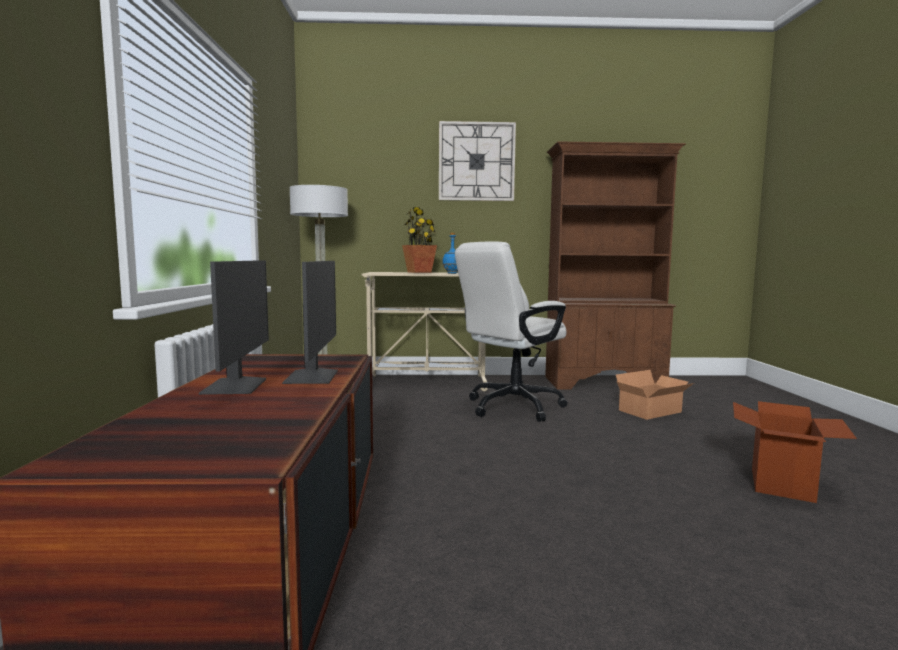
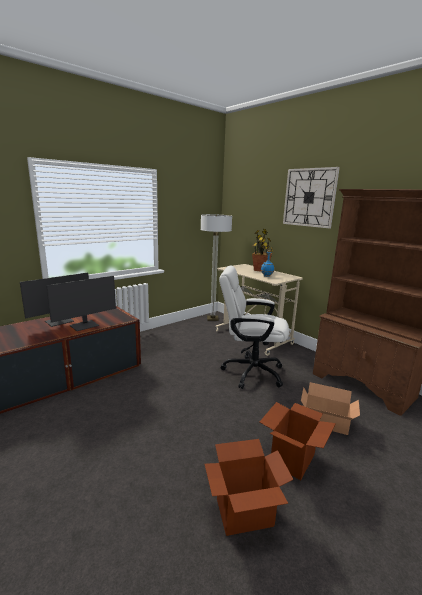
camera: 50 degrees right, 10 degrees up
none -> cardboard box [260,402,336,480]

